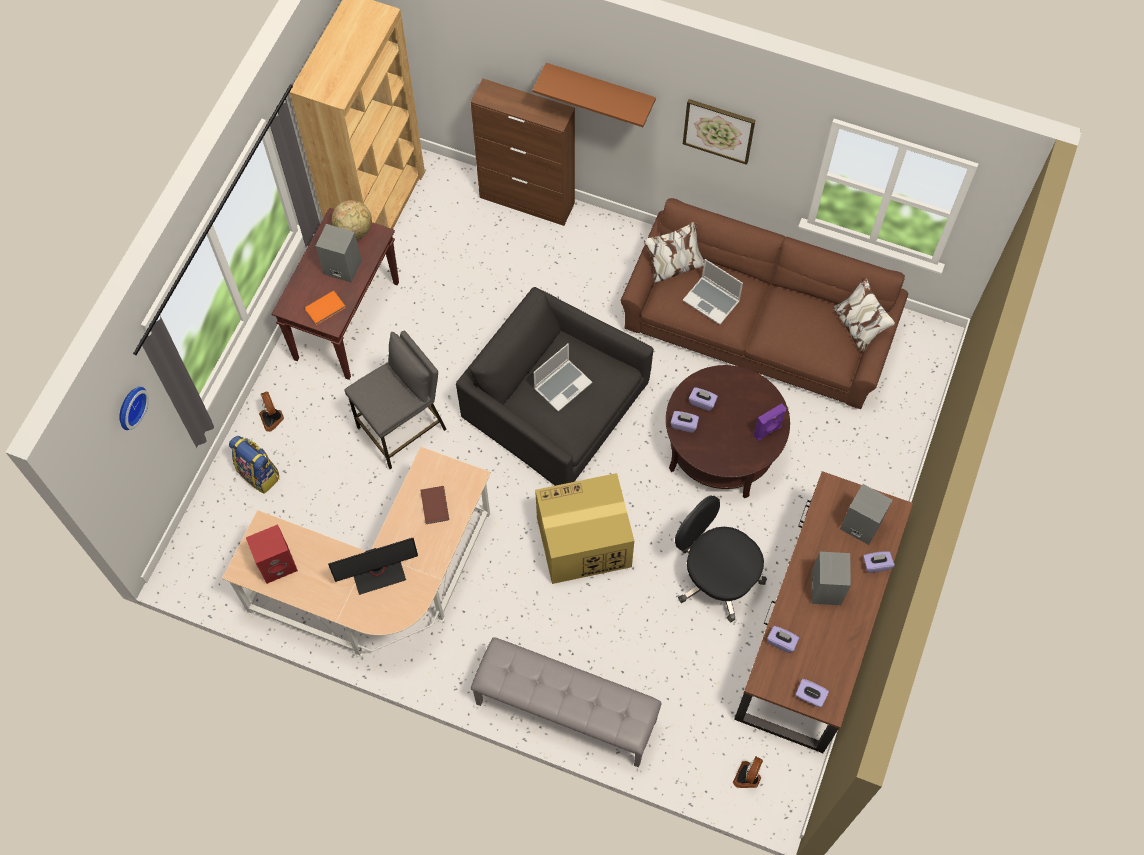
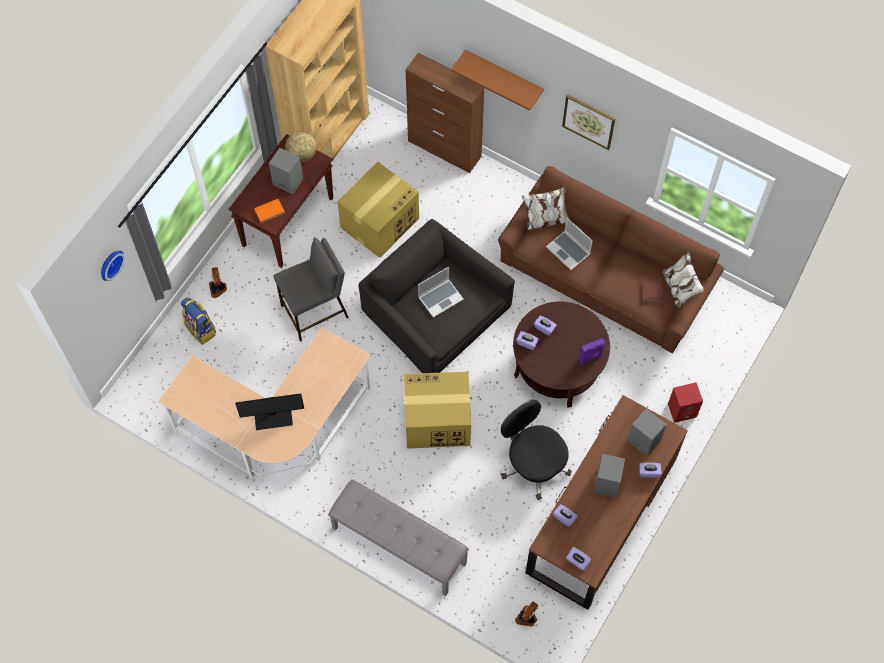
camera: 10 degrees right, 0 degrees up
red speaker [246,524,298,584] -> red speaker moved to [668,382,703,423]
brown book [420,486,449,524] -> brown book moved to [642,277,661,302]
none -> cardboard box [337,162,419,258]

